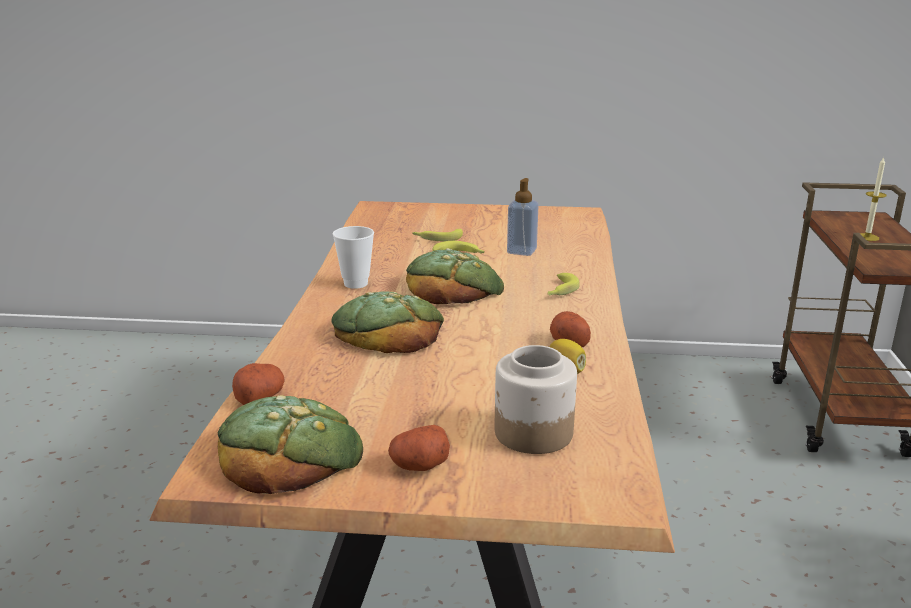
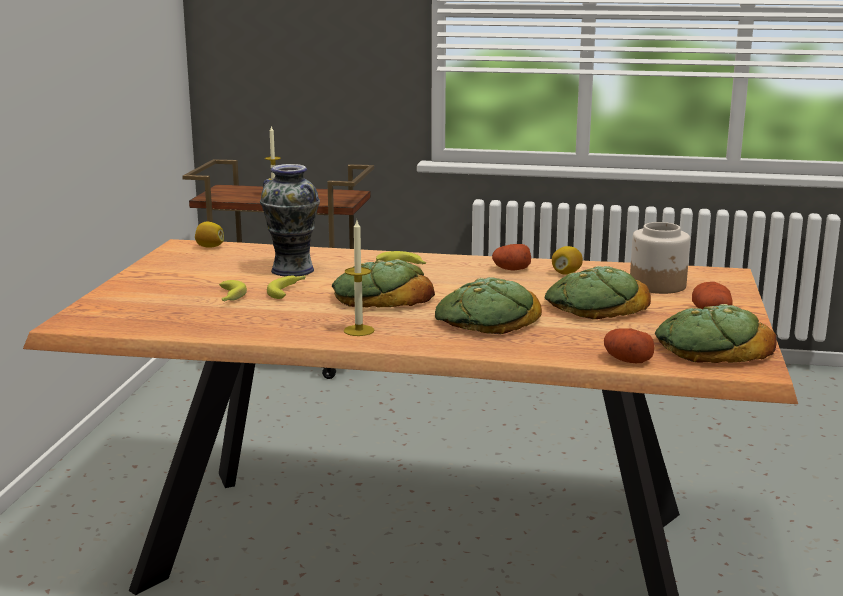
camera: 85 degrees left, 5 degrees down
cup [333,226,374,289] -> candle [344,220,374,336]
soap dispenser [507,178,539,256] -> vase [260,164,320,276]
none -> lemon [195,222,224,248]
none -> bread [545,266,651,319]

